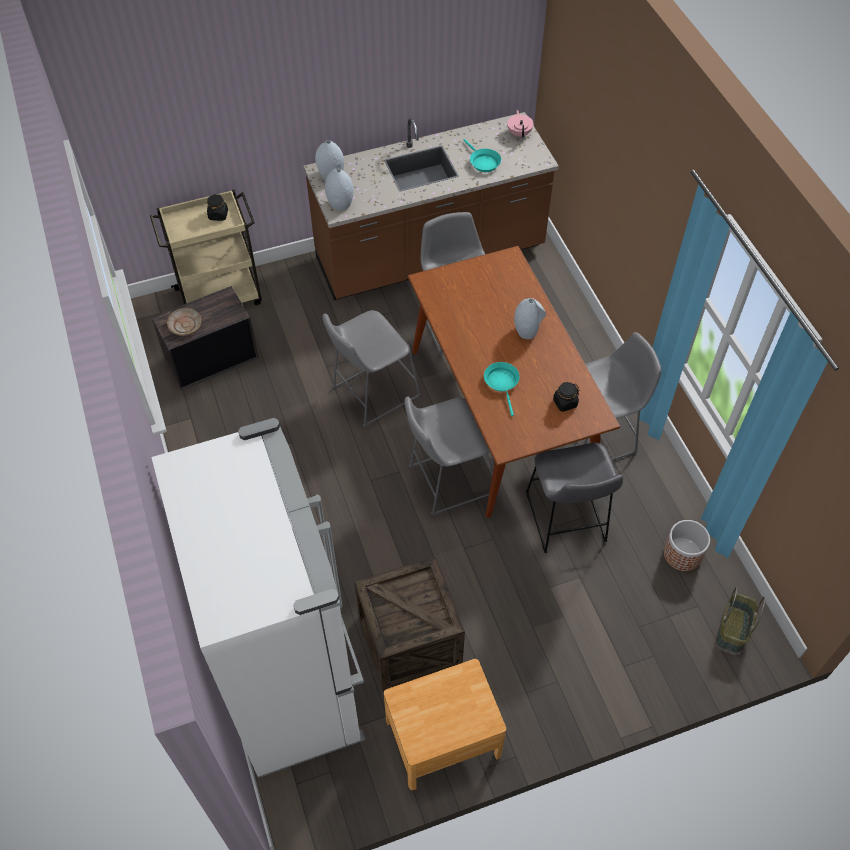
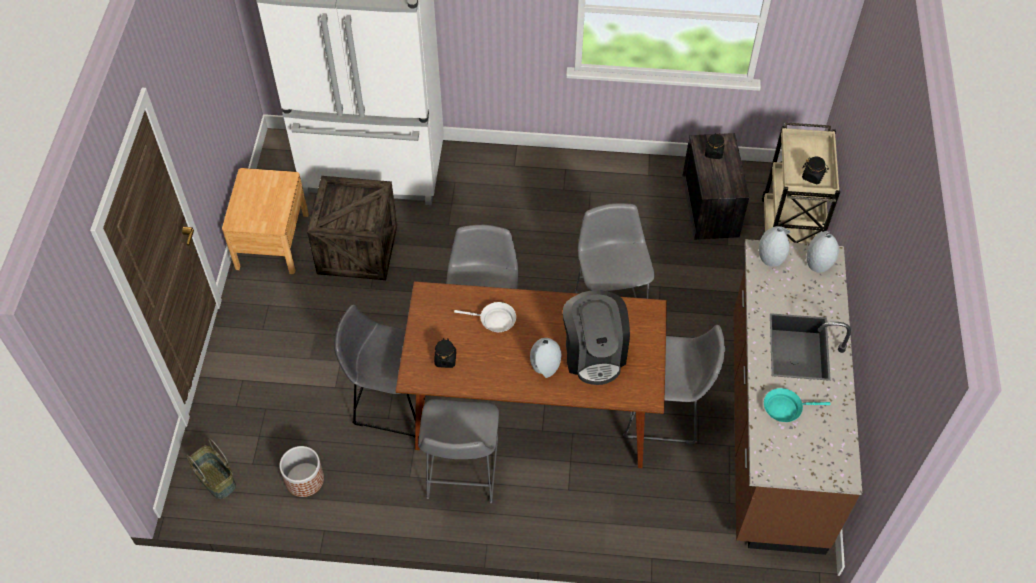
camera: 115 degrees right, 0 degrees up
beige plate [167,308,201,336] -> black jar [705,134,724,159]
turquoise frying pan [484,362,519,416] -> white frying pan [454,302,516,332]
pink teapot [507,110,534,138] -> none
none -> coffee machine [563,290,630,385]

